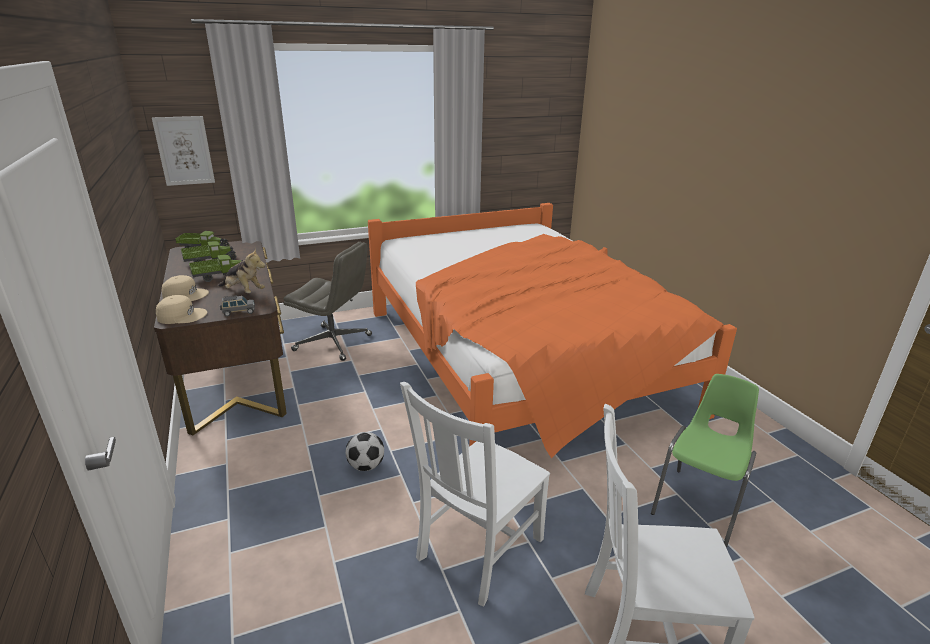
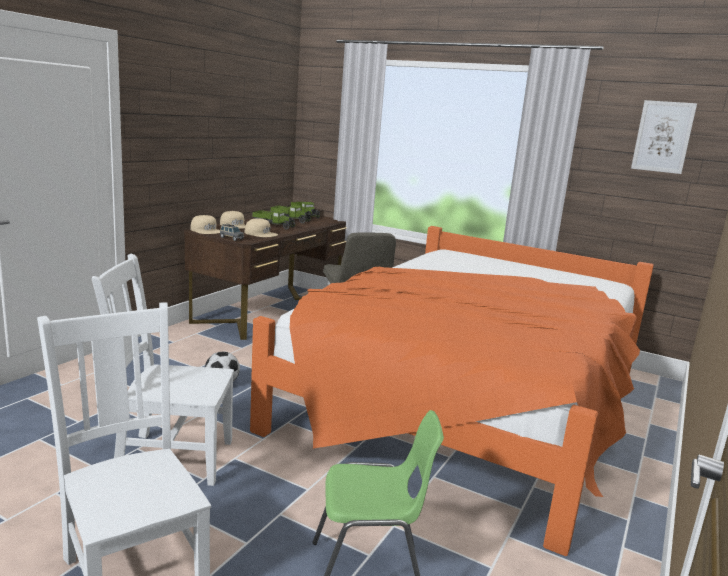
camera: 50 degrees right, 10 degrees down
picture [152,116,215,186] -> picture moved to [631,100,697,174]
plush toy [218,248,265,293] -> beige cap [245,218,278,237]

